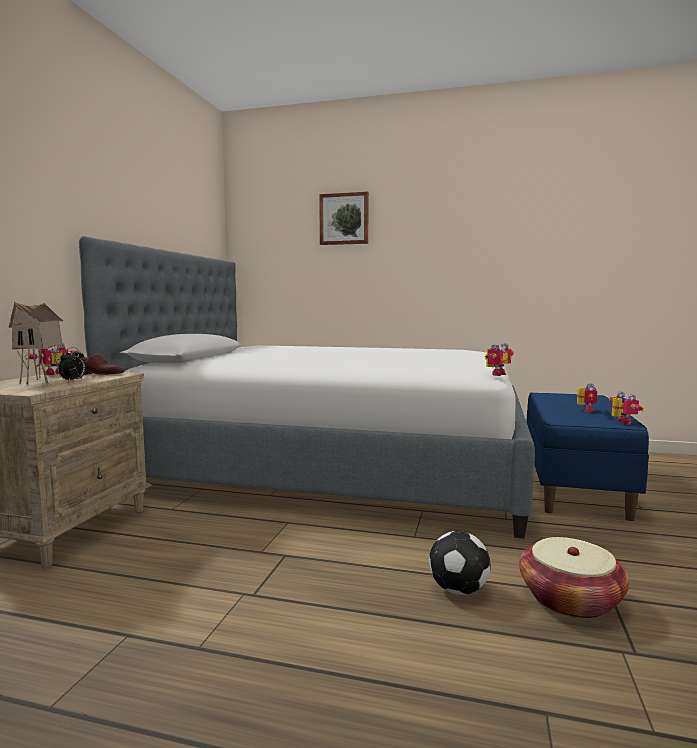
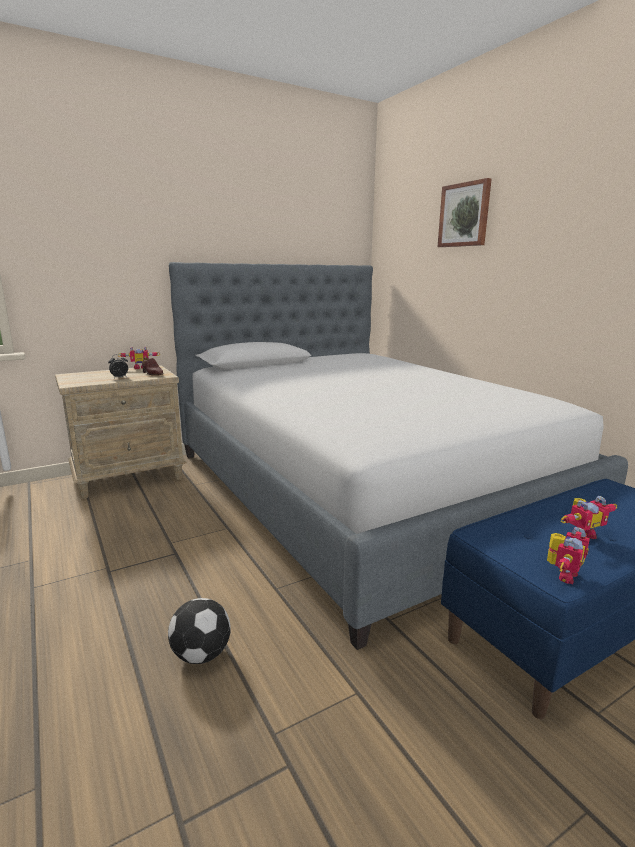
camera: 45 degrees right, 10 degrees up
toy house [9,302,63,385] -> none
toy robot [485,343,514,376] -> none
basket [519,537,629,619] -> none

